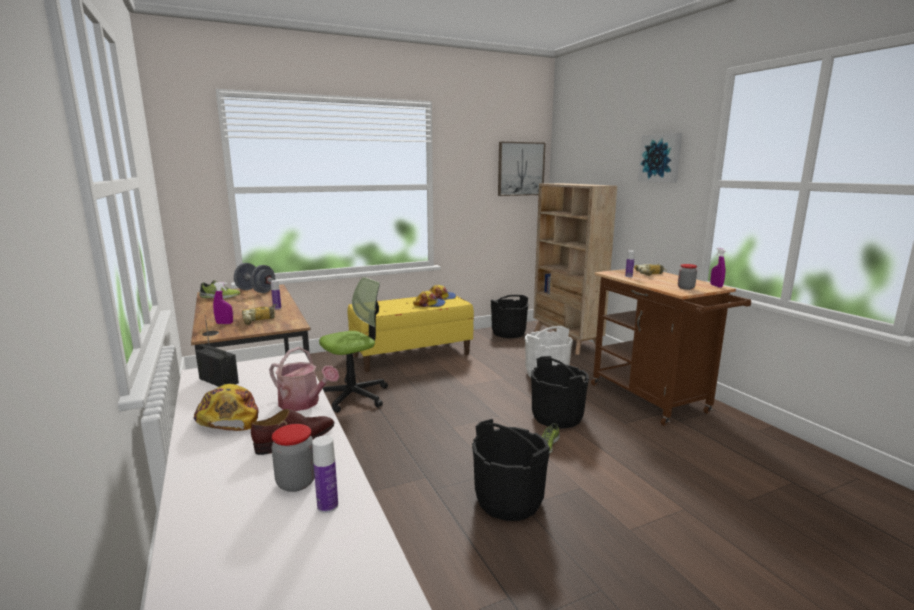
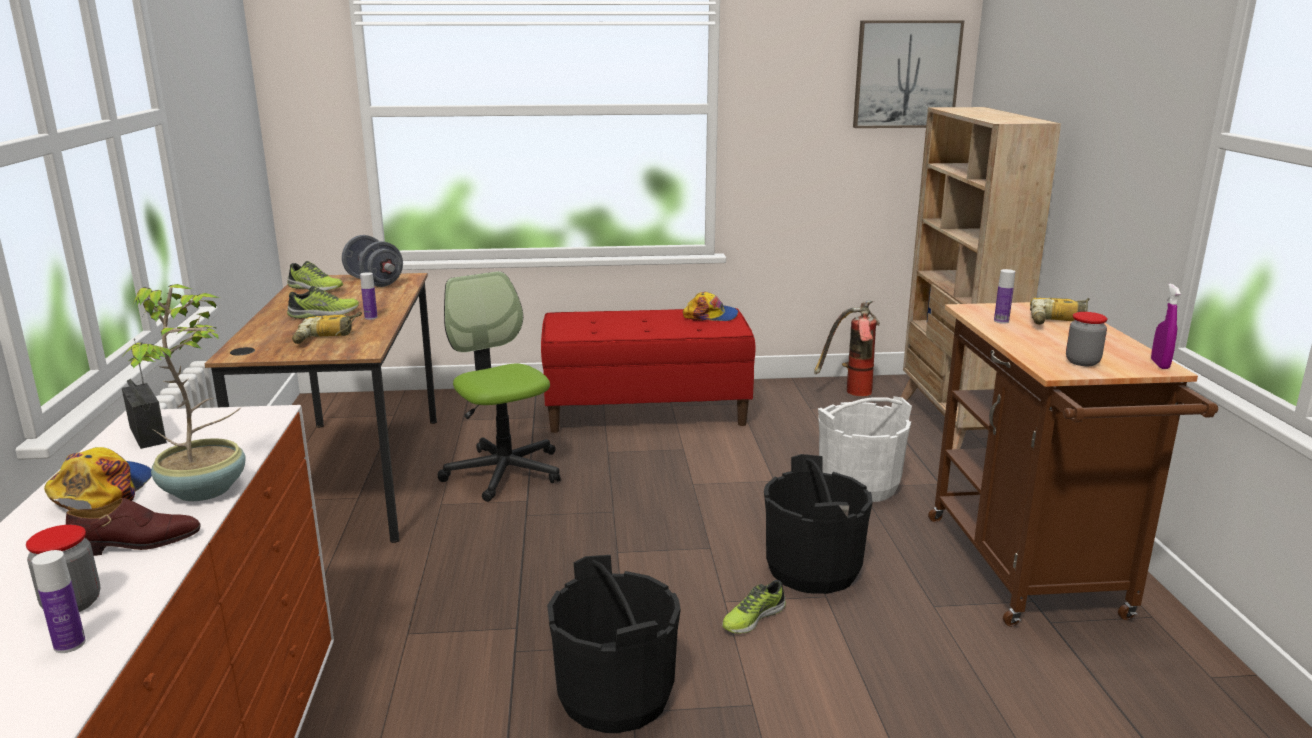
camera: 20 degrees right, 5 degrees up
purple spray bottle [213,282,233,324] -> none
watering can [269,347,339,411] -> potted plant [120,284,245,501]
office chair [319,277,388,413] -> office chair turned 105 degrees counterclockwise [438,271,561,502]
yellow bench [348,296,474,372] -> red bench [541,308,755,433]
cap [413,291,445,307] -> none
black bucket [491,295,529,338] -> fire extinguisher [814,301,880,396]
picture [638,133,682,183] -> none
none -> shoe [287,286,359,319]

